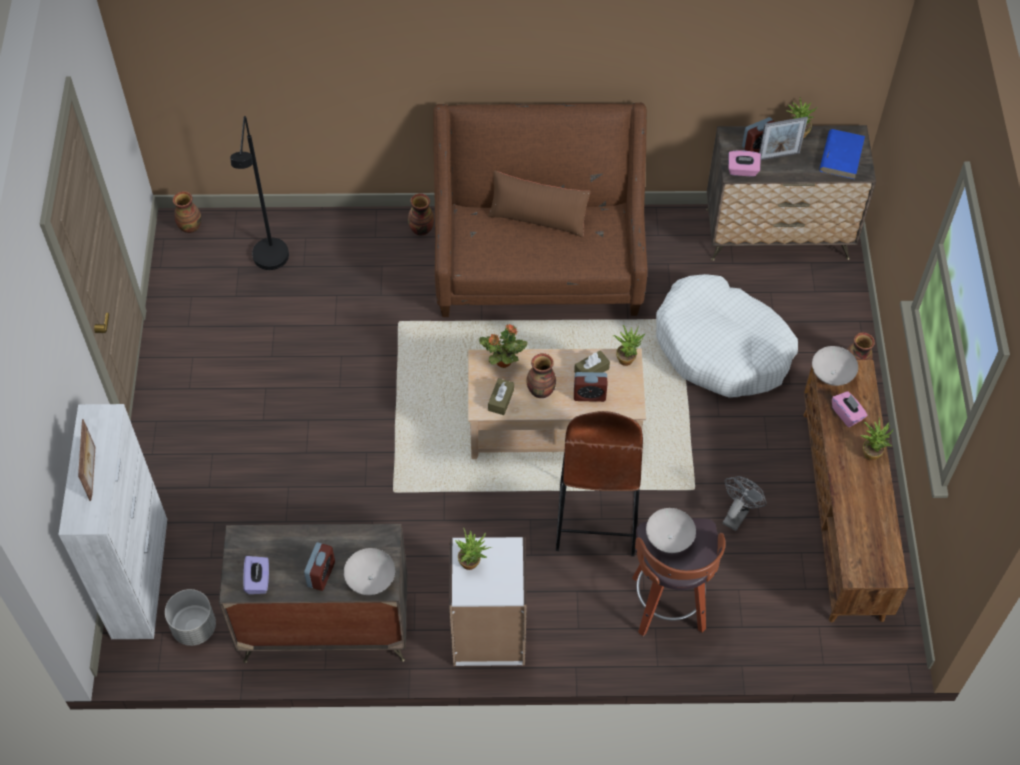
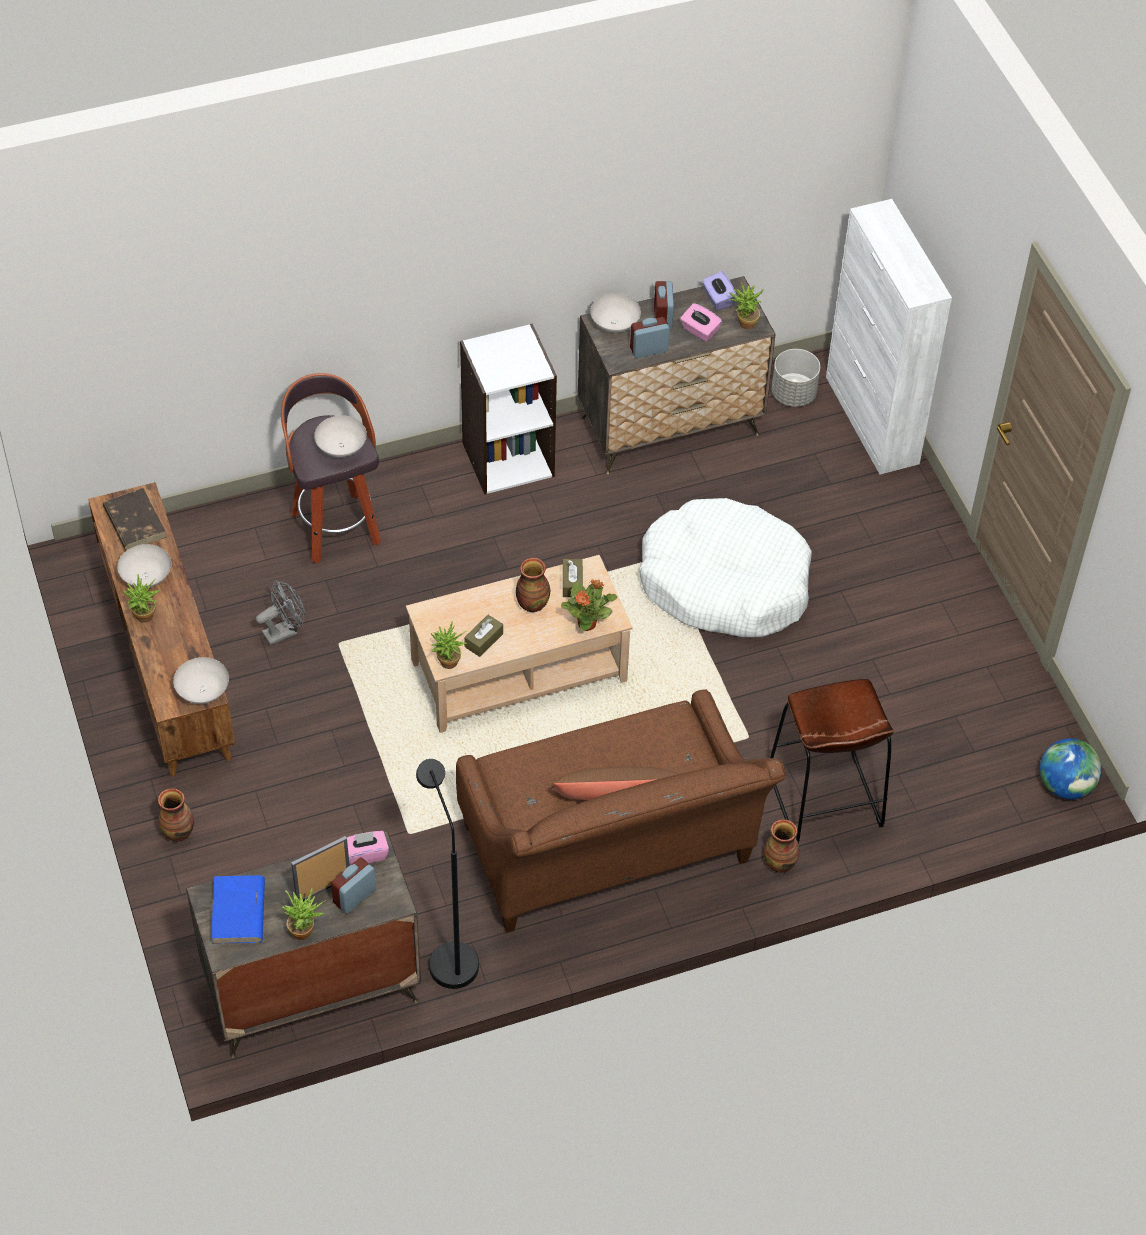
camera: 160 degrees right, 5 degrees down
picture frame [78,419,95,501] -> none
vase [173,191,201,233] -> globe [1040,738,1102,799]
black floor lamp [230,116,289,270] -> black floor lamp moved to [416,759,479,989]
potted plant [455,528,491,570] -> potted plant moved to [728,281,764,330]
brown stool [556,411,643,556] -> brown stool moved to [770,679,894,844]
alarm clock [574,372,607,402] -> alarm clock moved to [630,317,670,358]
white dog bed [656,274,798,398] -> white dog bed moved to [639,498,812,637]
grey fan [722,476,767,531] -> grey fan turned 135 degrees counterclockwise [256,580,305,646]
pink tissue box [832,391,867,427] -> pink tissue box moved to [680,303,722,342]
none -> brown book [103,488,167,551]
none -> white bowl [117,544,171,588]

